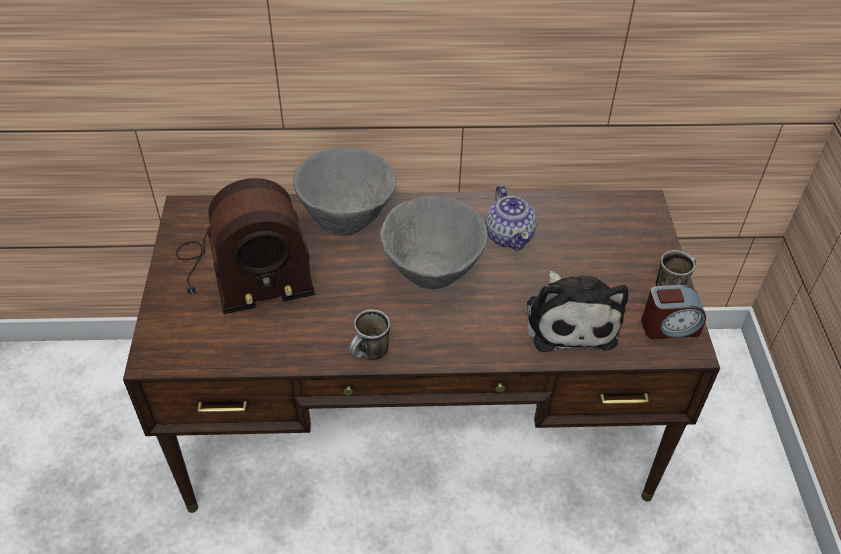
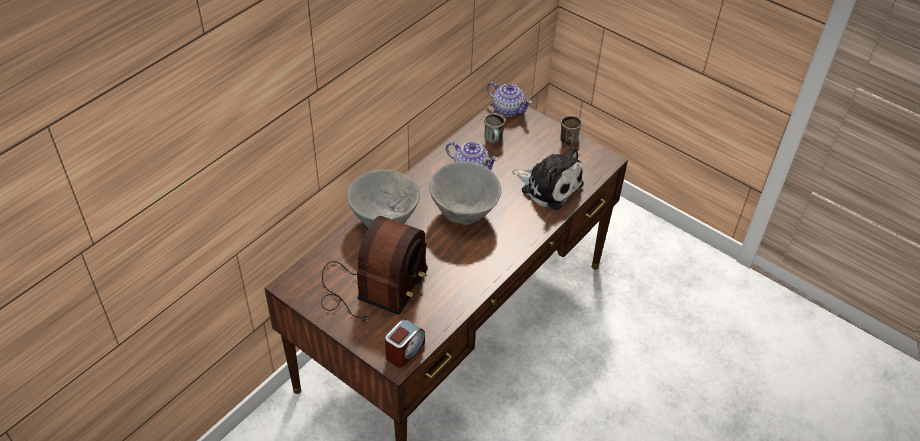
camera: 50 degrees left, 0 degrees up
mug [349,309,390,360] -> mug moved to [484,113,505,144]
alarm clock [641,285,706,339] -> alarm clock moved to [385,319,425,367]
none -> teapot [487,82,532,117]

